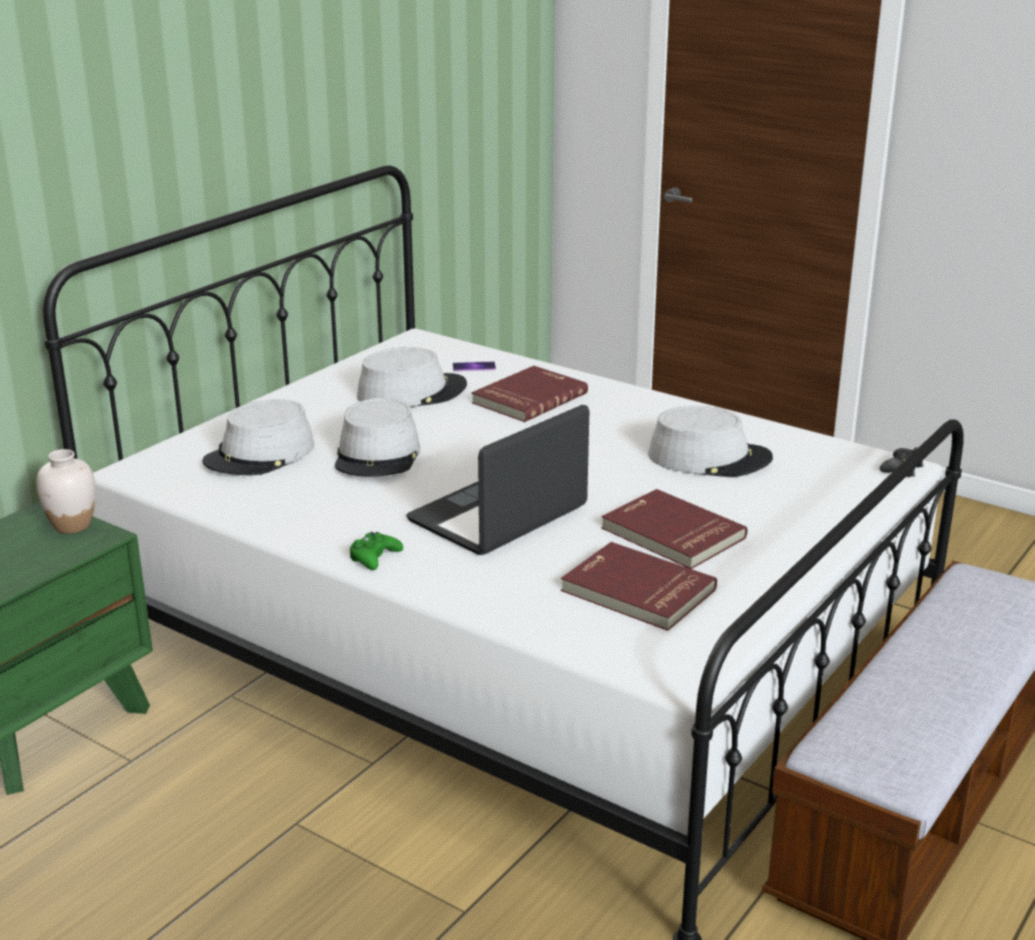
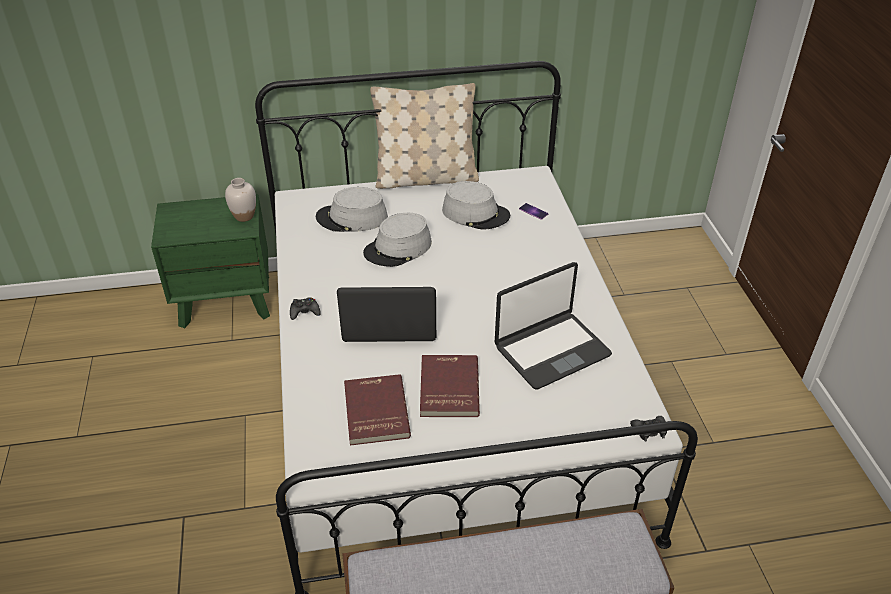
camera: 45 degrees right, 15 degrees up
green game controller [350,532,403,570] -> black game controller [290,297,321,320]
red book [471,366,588,422] -> none
grey hat [648,406,773,477] -> laptop [495,262,612,390]
none -> beige pillow [370,83,479,189]

